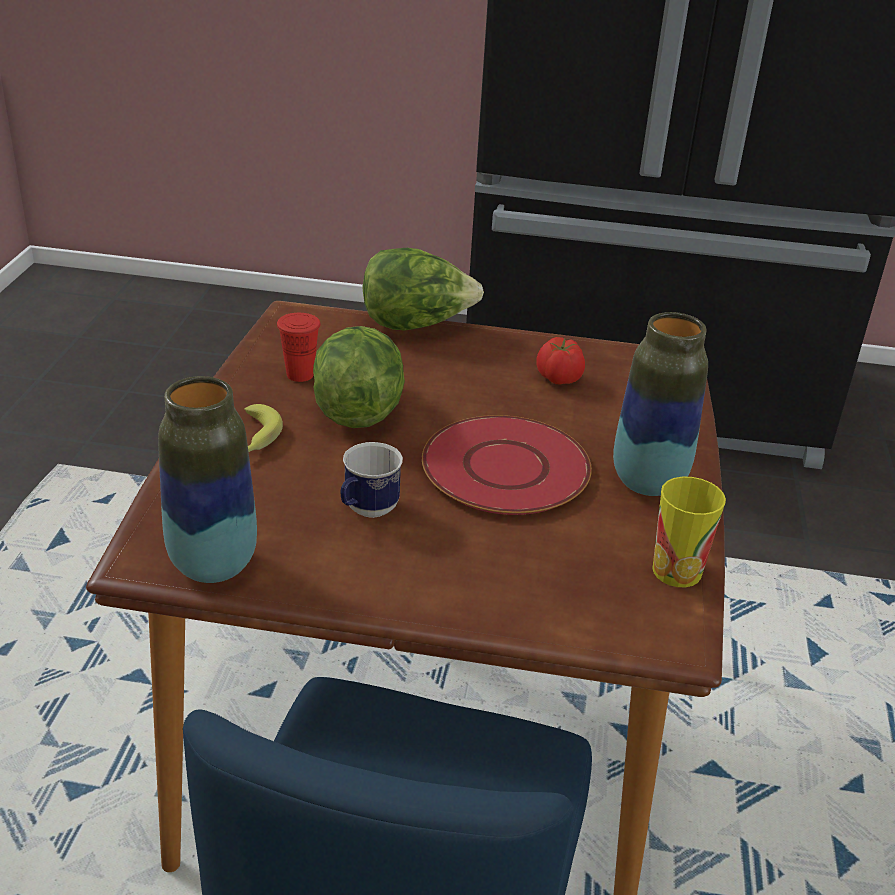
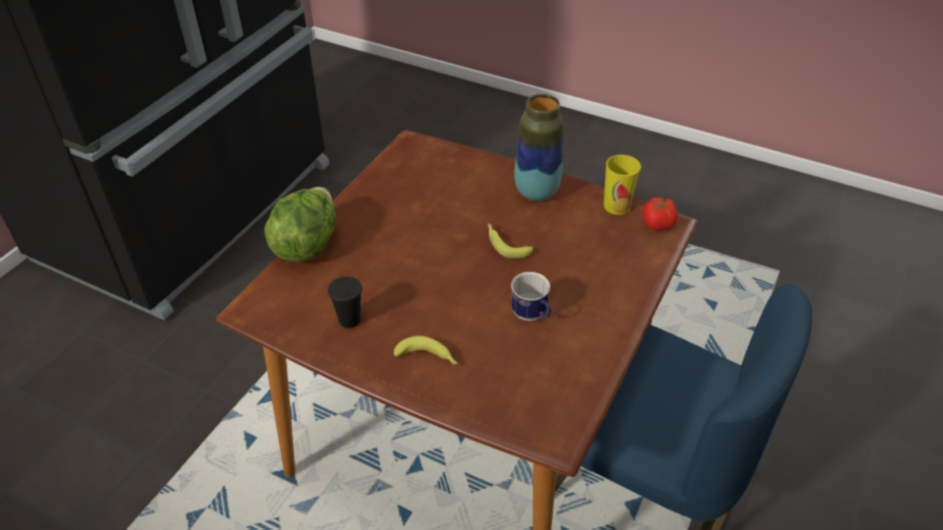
camera: 70 degrees left, 10 degrees up
vase [158,376,257,583] -> none
red cup [277,313,321,382] -> black cup [328,277,362,328]
lettuce [313,326,405,428] -> none
red plate [422,415,592,515] -> banana [488,224,533,259]
tomato [537,337,585,385] -> tomato moved to [643,197,678,231]

